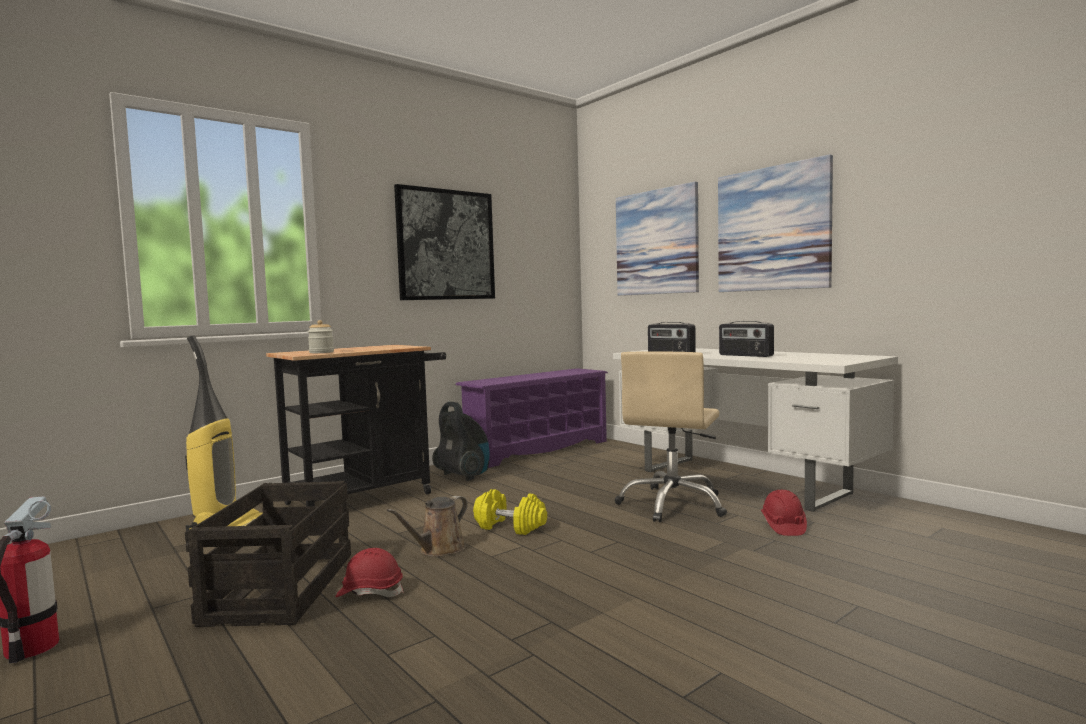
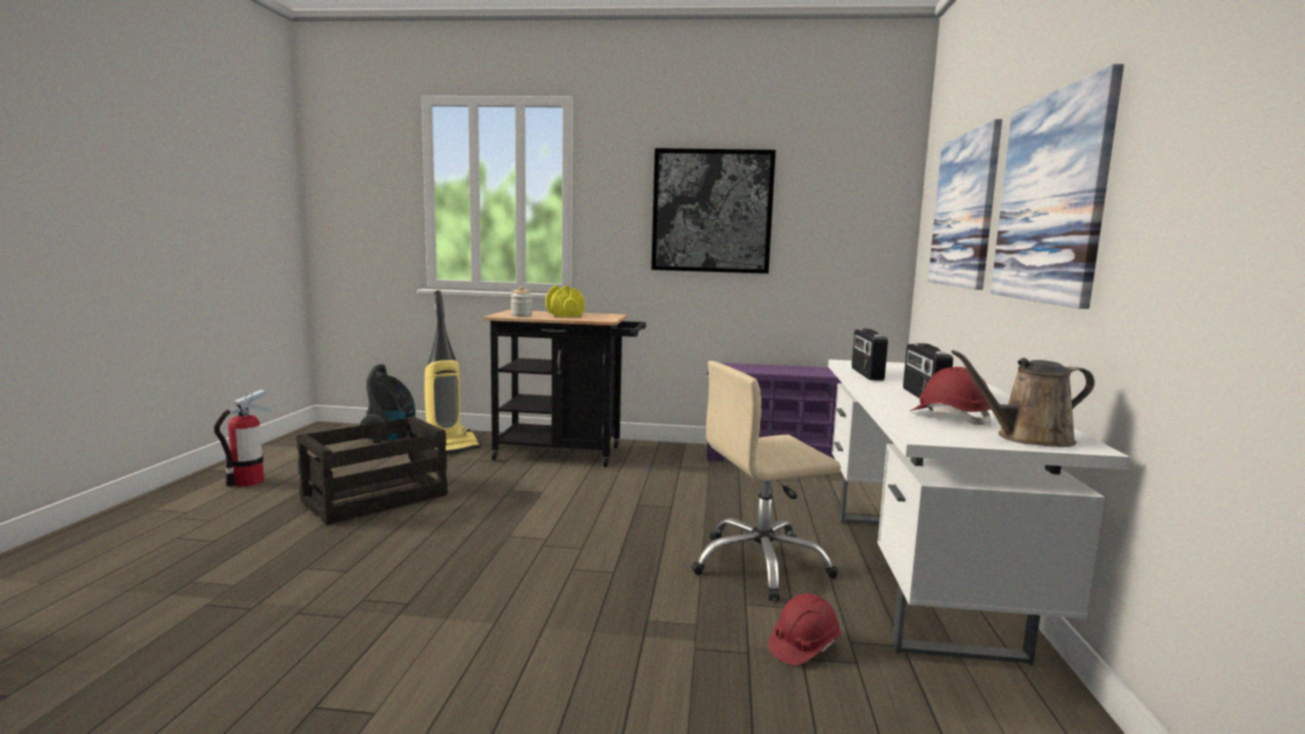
camera: 45 degrees right, 5 degrees up
red hard hat [335,548,404,597] -> red hard hat moved to [910,367,991,427]
brown watering can [387,496,468,557] -> brown watering can moved to [951,350,1095,447]
vacuum cleaner [432,402,490,481] -> vacuum cleaner moved to [360,364,415,443]
yellow dumbbell [473,489,547,535] -> yellow dumbbell moved to [546,285,585,317]

